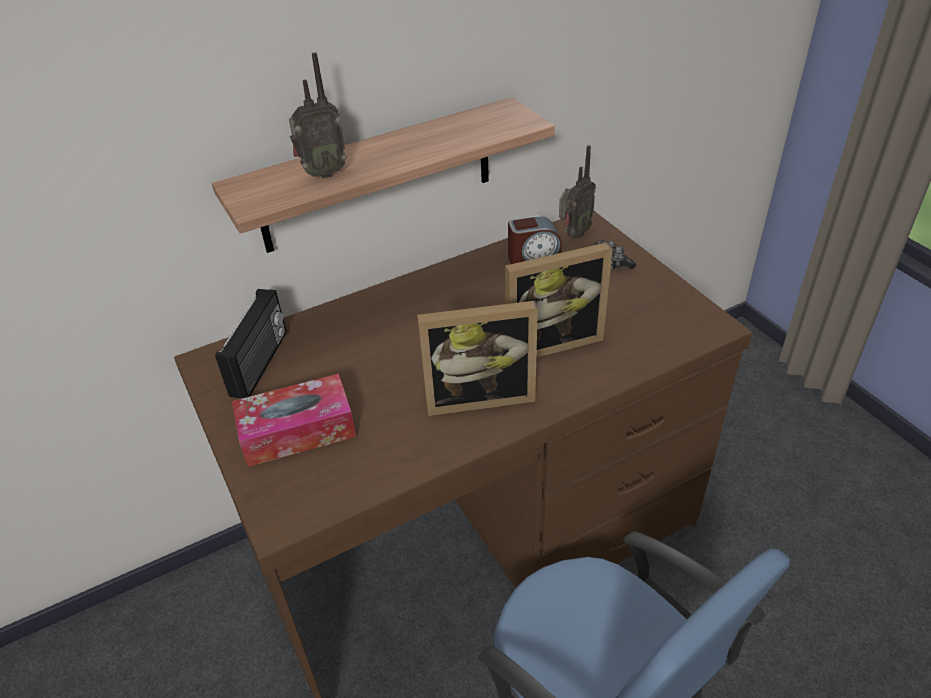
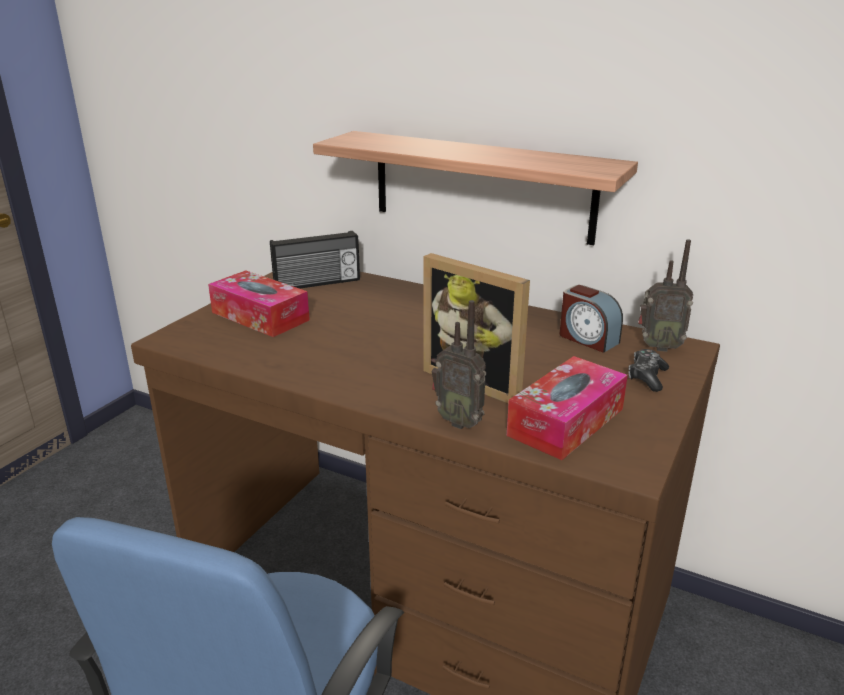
camera: 55 degrees right, 15 degrees down
radio [289,52,347,179] -> radio moved to [432,300,486,429]
picture frame [417,301,538,416] -> none
none -> tissue box [507,356,628,460]

